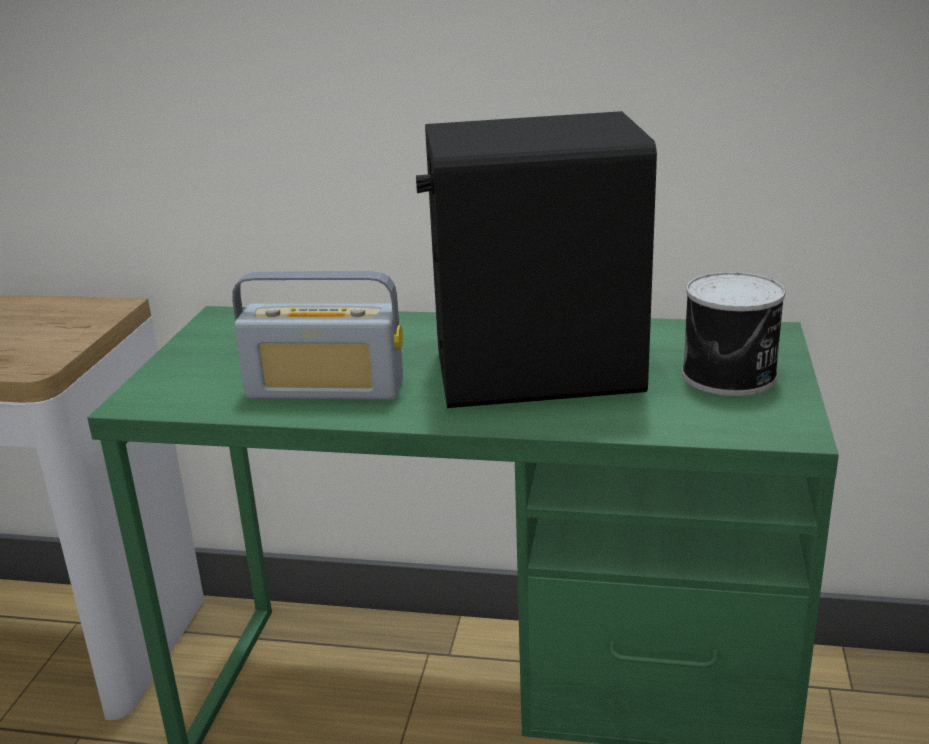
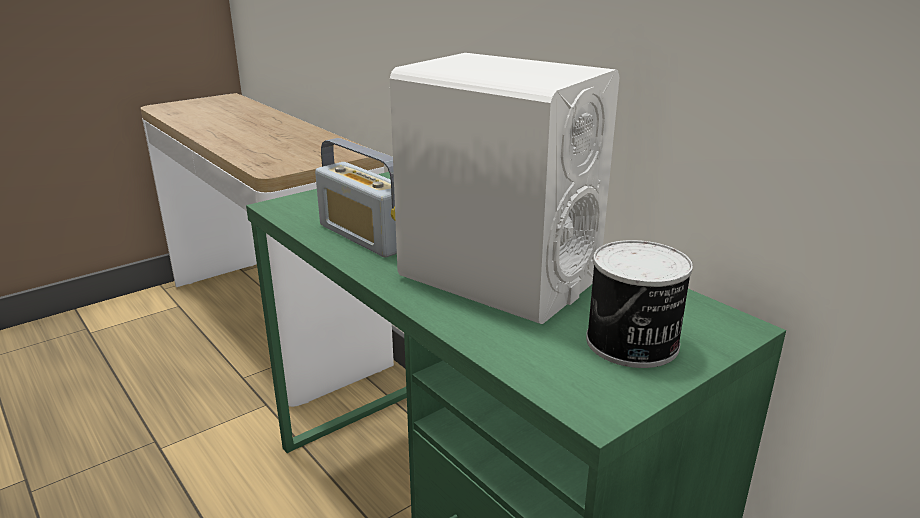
camera: 40 degrees right, 0 degrees up
black speaker [416,111,657,408] -> white speaker [390,53,619,324]

